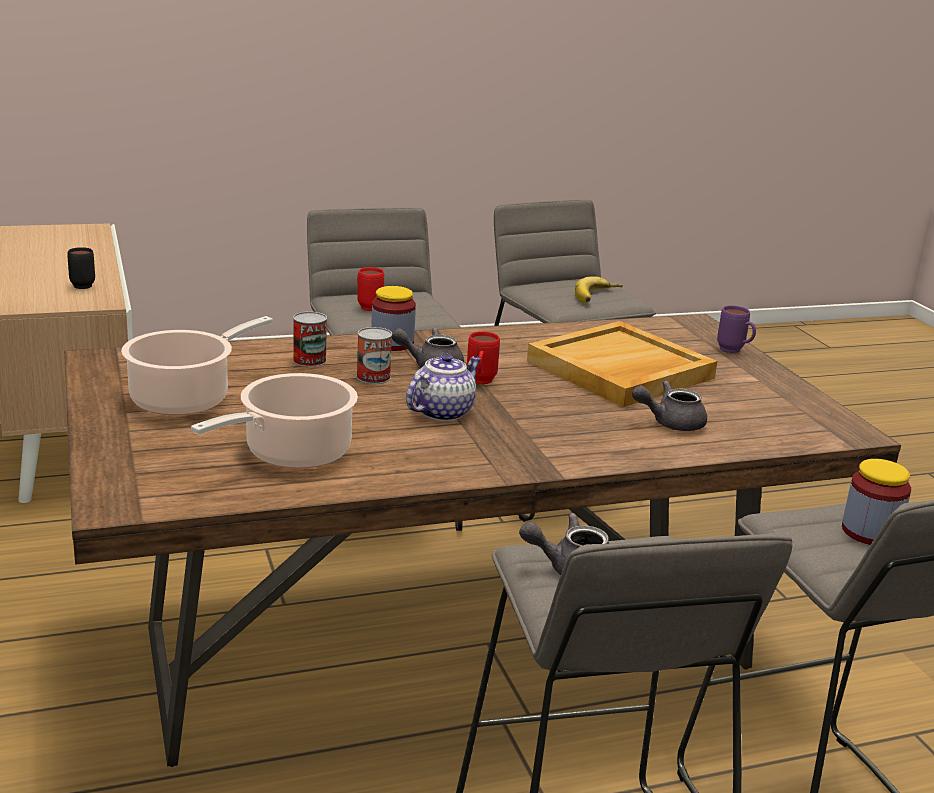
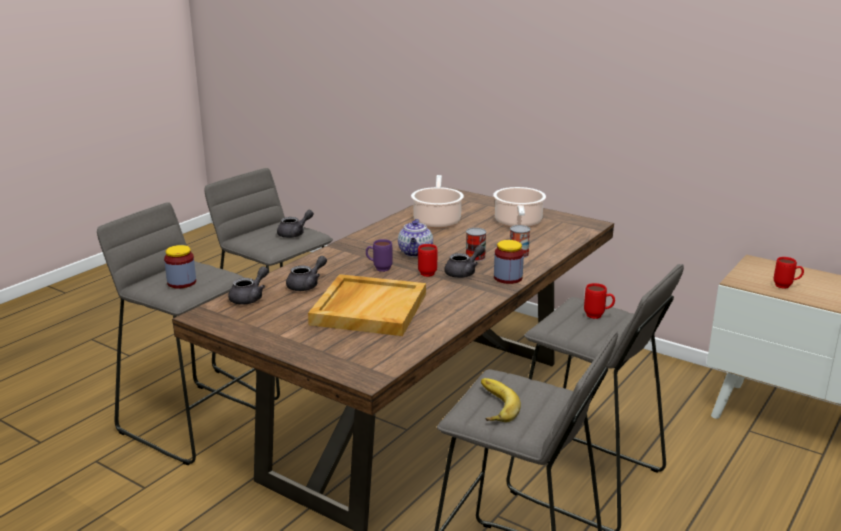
camera: 145 degrees right, 0 degrees up
black mug [67,247,95,289] -> red mug [774,257,804,289]
purple mug [717,305,756,353] -> purple mug moved to [366,239,393,272]
none -> grey teapot [228,266,268,305]

